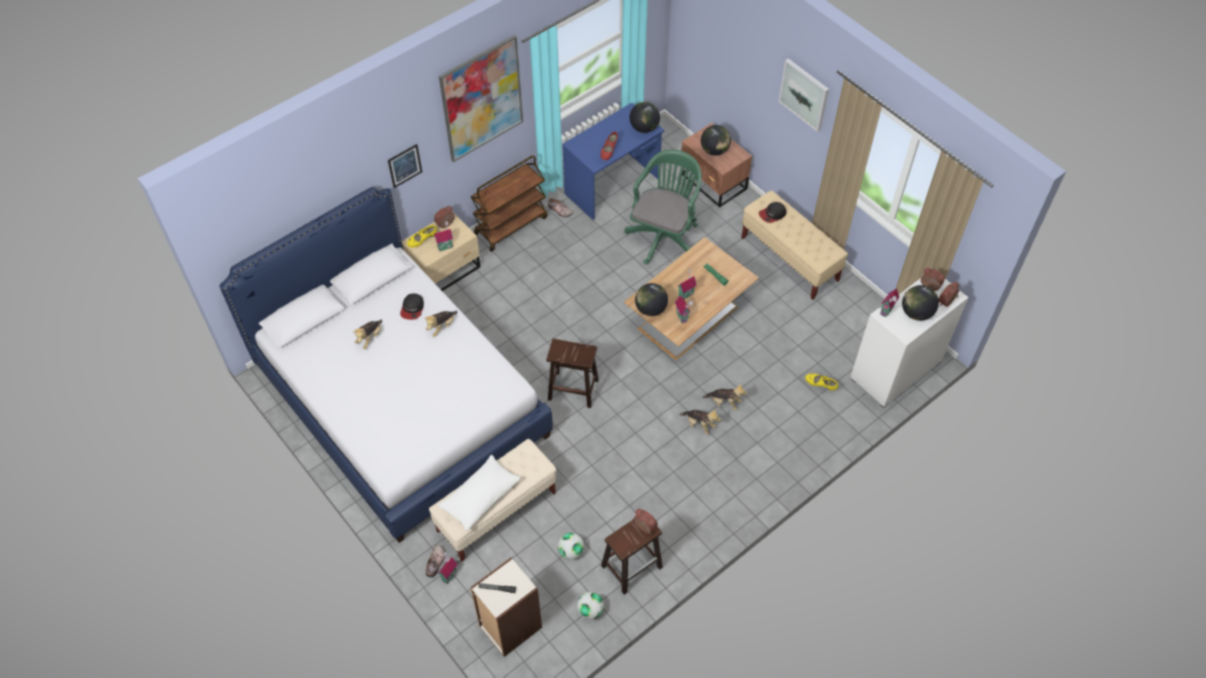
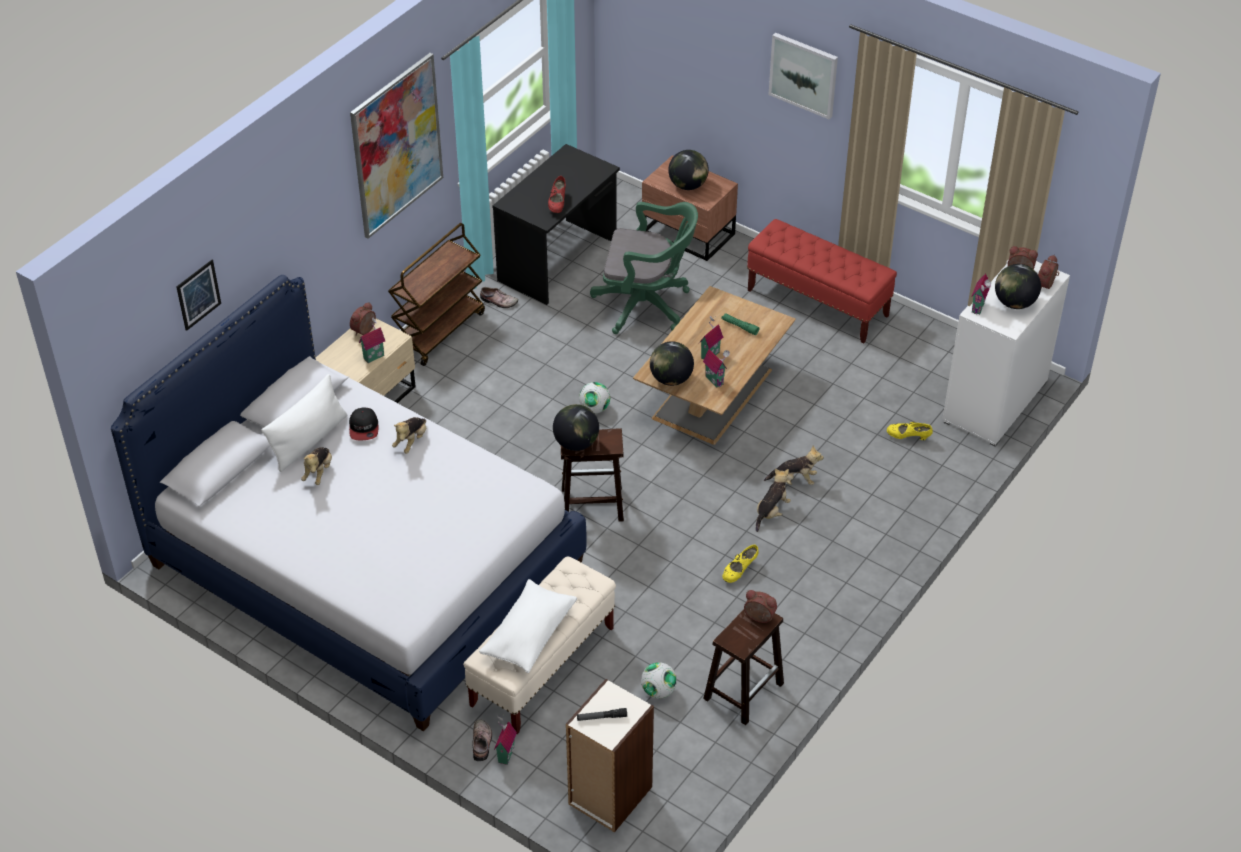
camera: 15 degrees left, 10 degrees down
picture [388,144,422,188] -> picture moved to [176,260,221,331]
yellow shoe [407,225,437,247] -> yellow shoe moved to [722,545,759,583]
blue desk [562,103,664,220] -> black desk [493,144,620,305]
football [577,592,604,619] -> football moved to [579,382,610,413]
green office chair [624,150,702,264] -> green office chair turned 90 degrees clockwise [590,202,698,334]
globe [630,102,660,133] -> globe moved to [553,404,599,451]
plush toy [679,409,721,435] -> plush toy turned 75 degrees counterclockwise [756,469,791,532]
beige bench [741,190,848,300] -> red bench [747,219,897,344]
cap [759,202,786,223] -> none
none -> white pillow [261,374,348,472]

